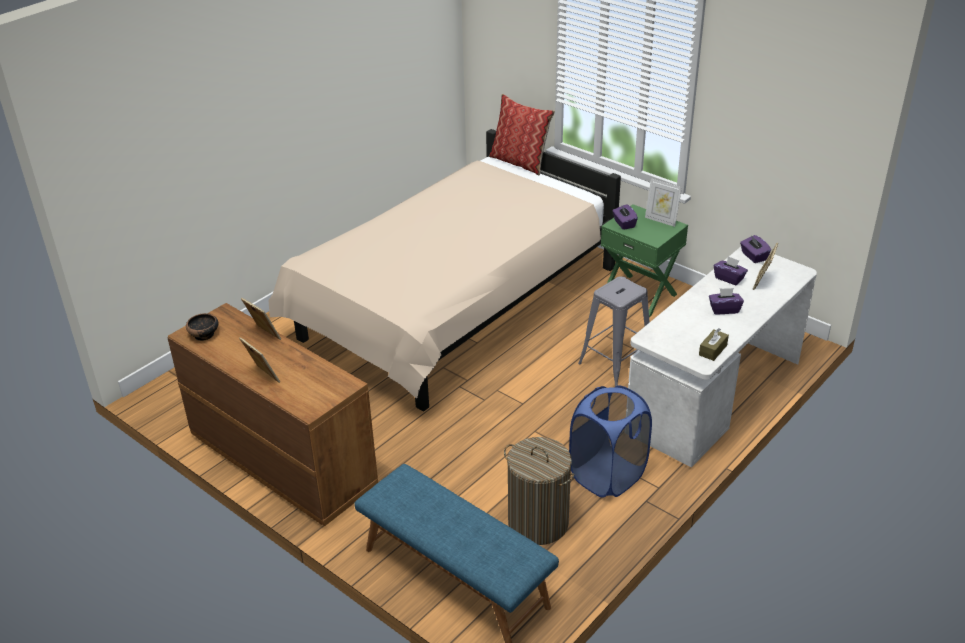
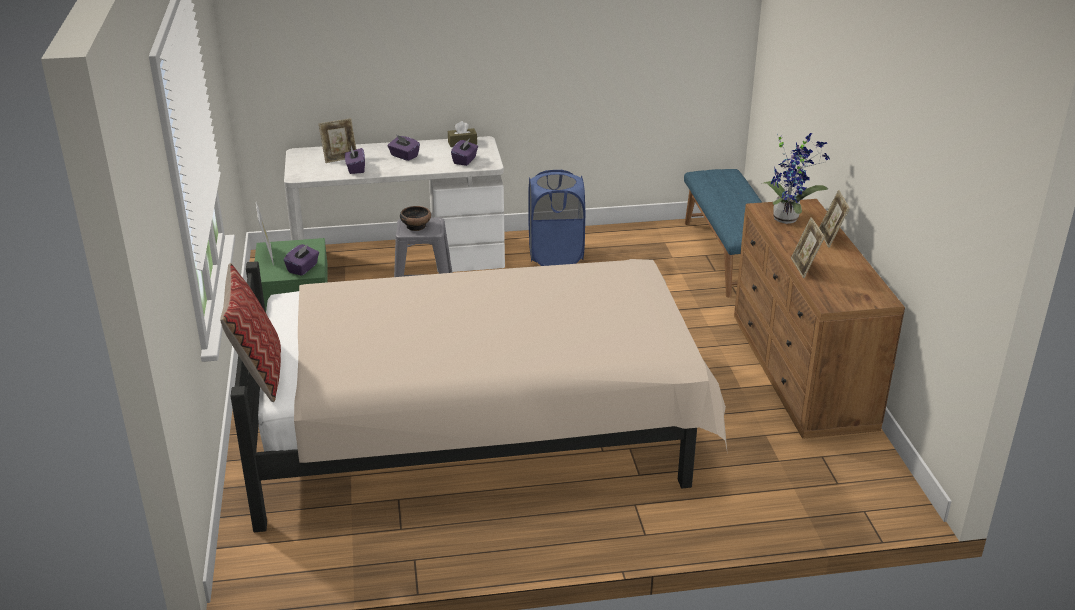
camera: 140 degrees left, 5 degrees down
bowl [186,313,219,341] -> bowl moved to [400,206,431,231]
laundry basket [504,437,574,545] -> none
purple tissue box [740,235,771,263] -> purple tissue box moved to [451,138,478,166]
none -> potted plant [764,133,830,224]

